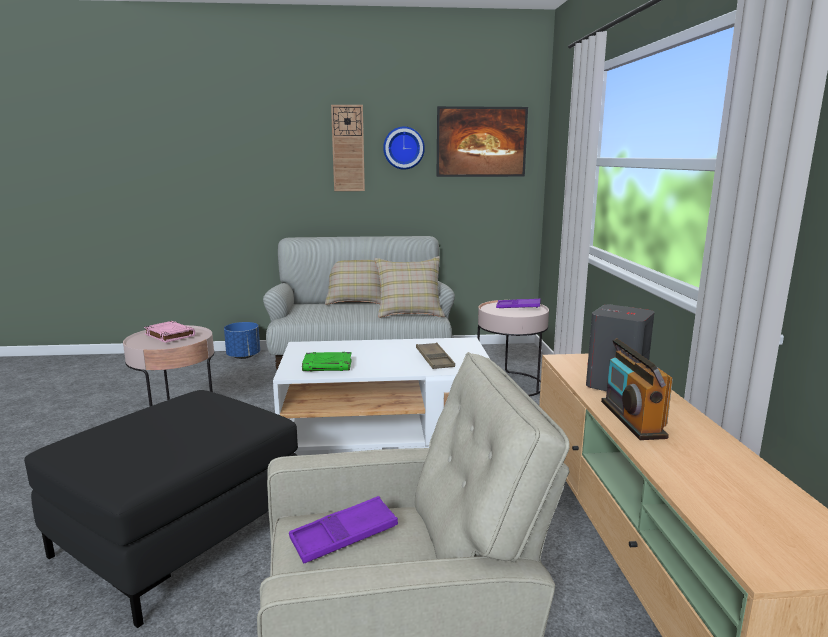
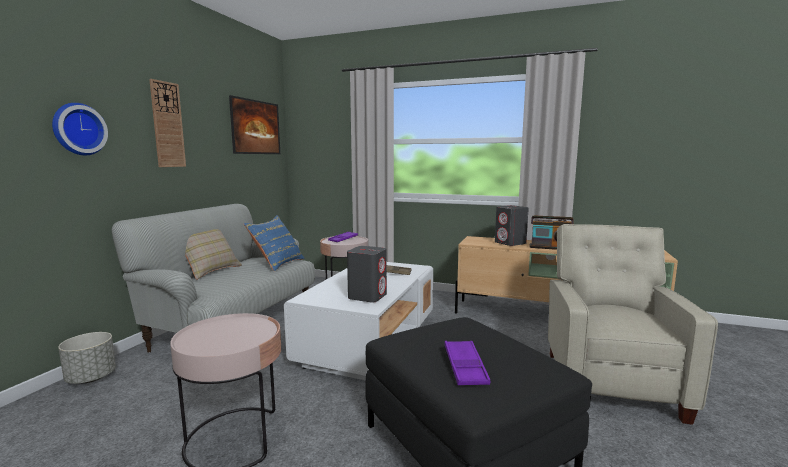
camera: 65 degrees left, 5 degrees down
pink book [144,321,195,343] -> none
blue planter [224,322,260,359] -> grey planter [58,332,116,384]
purple tray [289,496,398,563] -> purple tray moved to [445,341,490,385]
green book [302,352,352,372] -> grey speaker [347,246,387,302]
beige pillow [375,256,445,318] -> blue pillow [244,215,305,271]
wall clock [383,127,425,170] -> wall clock moved to [52,103,108,155]

